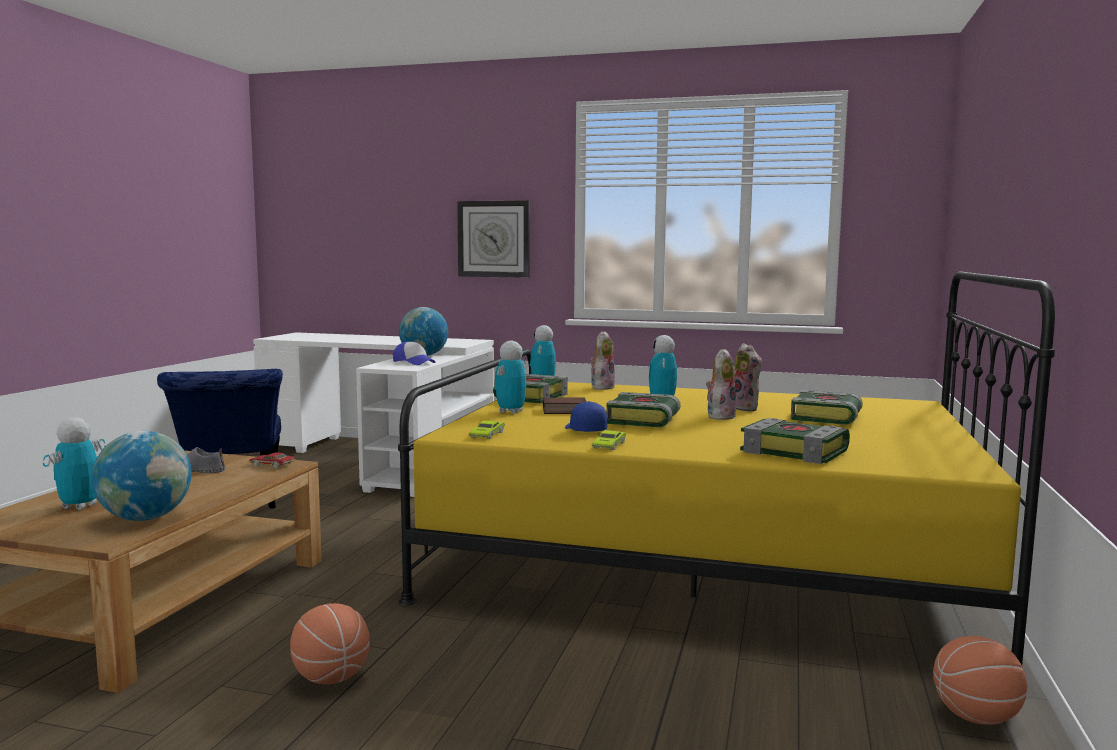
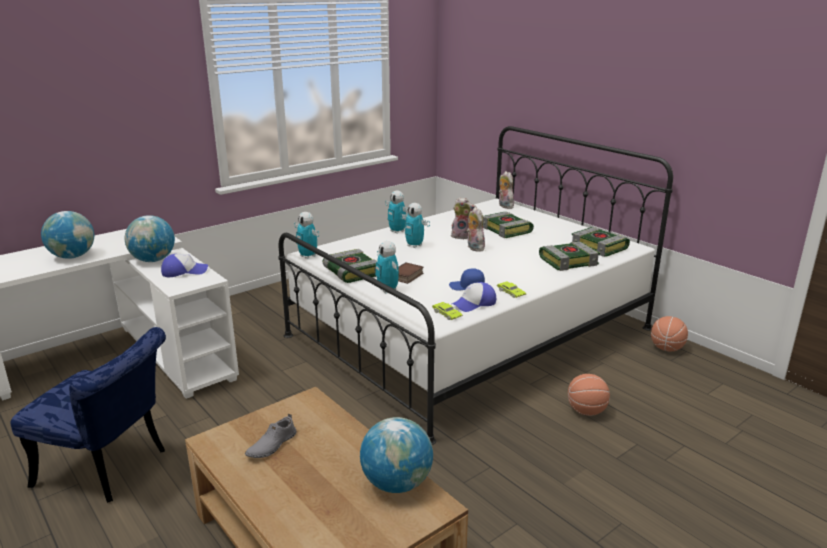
camera: 55 degrees left, 15 degrees up
toy robot [43,417,106,510] -> toy robot moved to [385,190,408,234]
red toy car [249,452,296,468] -> none
basketball [290,603,370,684] -> basketball moved to [568,374,610,416]
yellow bed [398,272,1055,665] -> white bed [278,126,673,445]
wall clock [457,200,530,278] -> none
plush toy [590,331,615,390] -> plush toy moved to [499,171,514,209]
book [606,392,681,427] -> book moved to [571,227,630,257]
none -> globe [41,211,94,259]
none -> cap [452,282,496,312]

